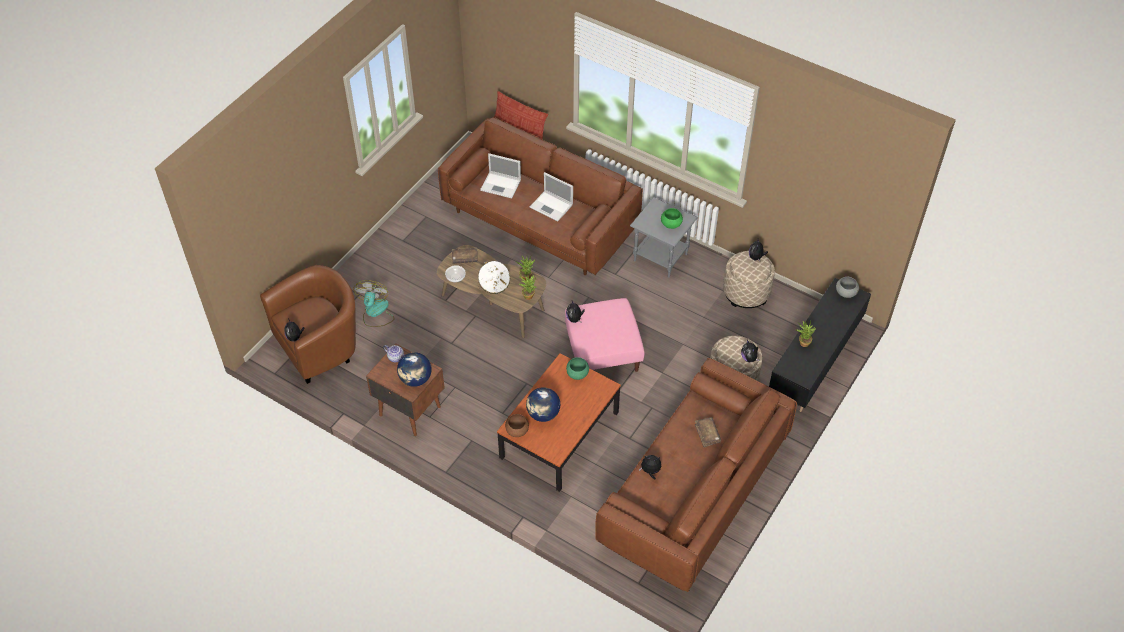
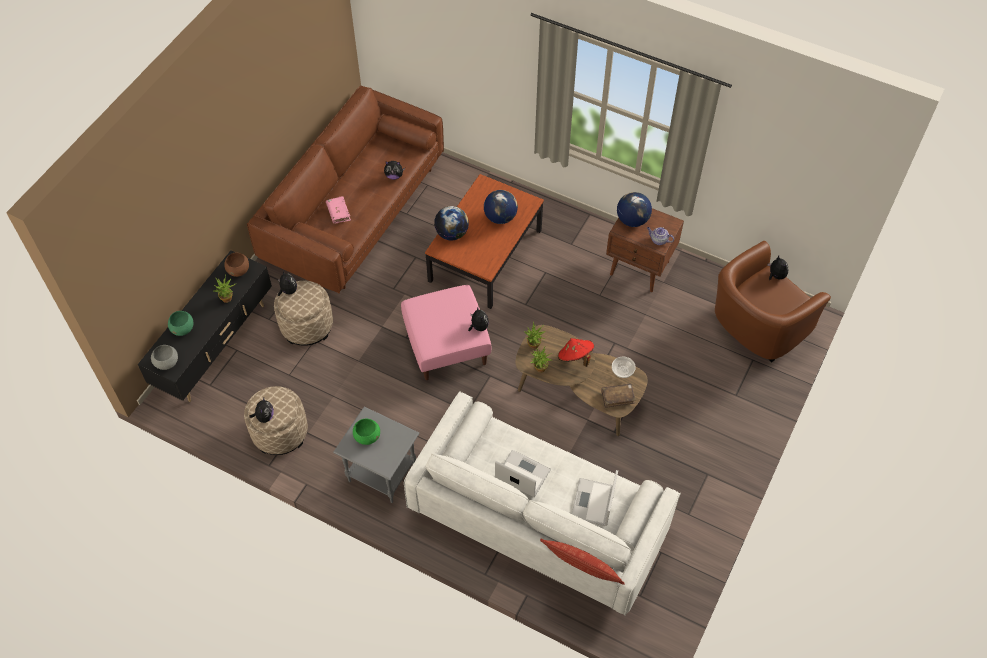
camera: 175 degrees right, 5 degrees up
fan [353,280,395,327] -> none
brown sofa [438,117,643,275] -> white sofa [404,391,681,616]
white hat [478,261,510,294] -> red hat [558,338,594,367]
laptop [480,153,521,198] -> laptop turned 90 degrees counterclockwise [572,470,618,526]
brown bowl [505,414,529,437] -> brown bowl moved to [224,253,249,277]
green bowl [566,357,589,380] -> green bowl moved to [168,311,193,336]
brown book [695,417,721,447] -> pink book [326,196,351,224]
none -> globe [434,206,469,240]

